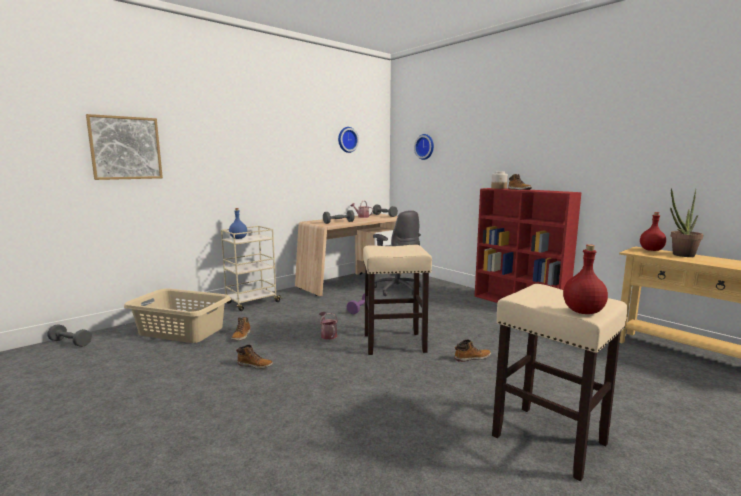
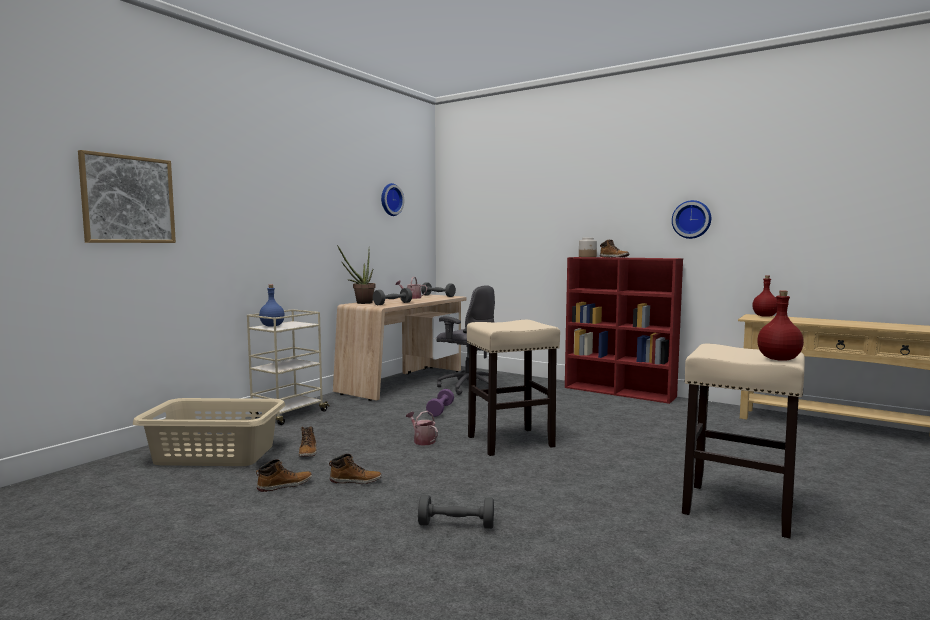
camera: 15 degrees left, 5 degrees down
grey dumbbell [47,324,92,347] -> grey dumbbell moved to [418,495,494,529]
wall clock [414,134,434,160] -> wall clock moved to [672,200,711,239]
boot [454,339,491,362] -> boot moved to [256,459,312,492]
potted plant [670,188,704,257] -> potted plant moved to [337,245,376,304]

